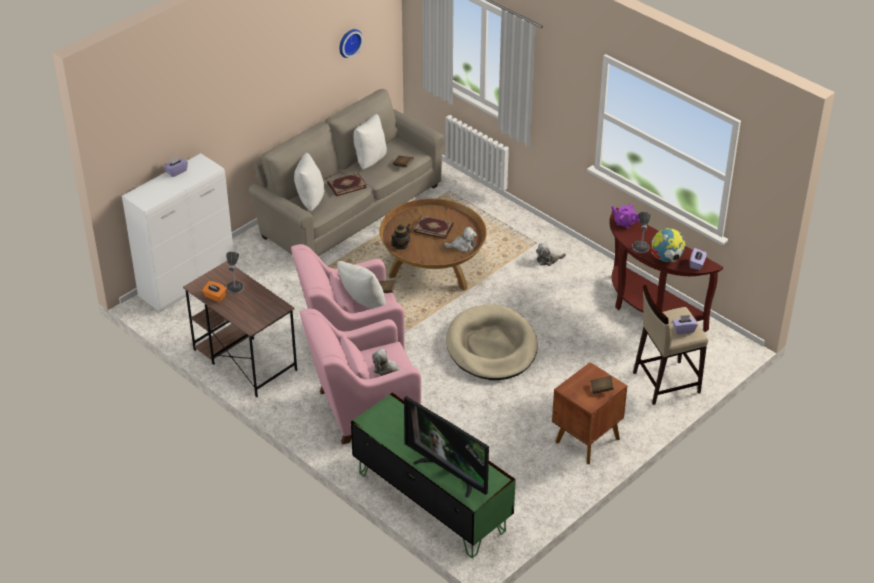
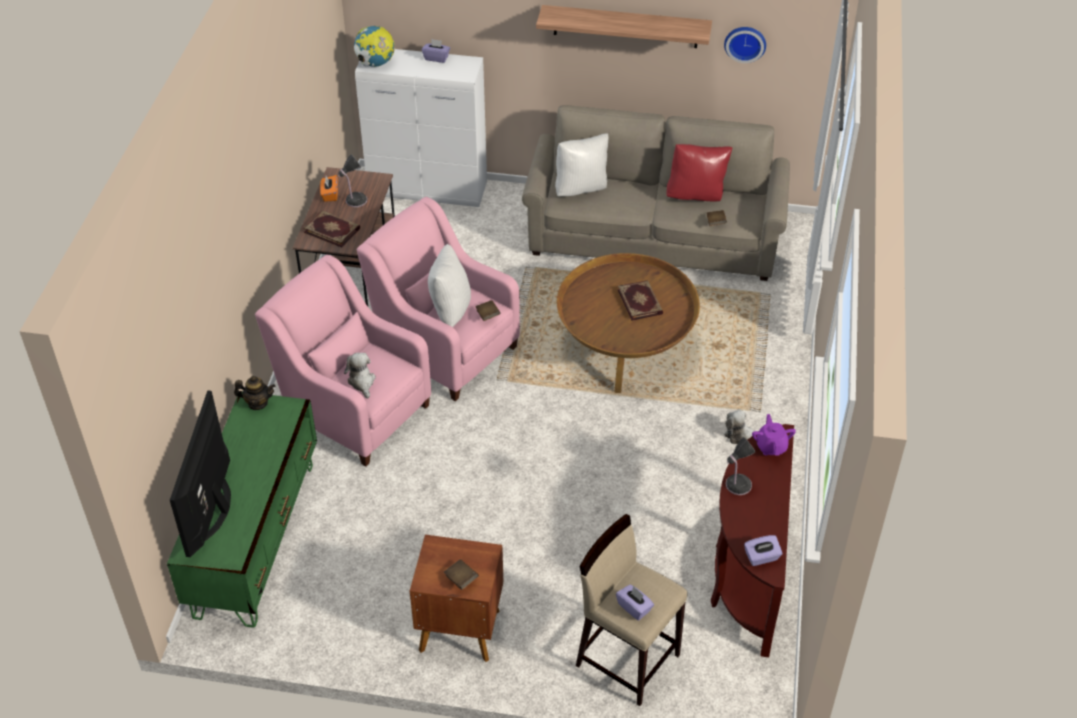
camera: 55 degrees right, 5 degrees up
book [327,172,367,197] -> book moved to [303,211,360,248]
white pillow [354,114,387,169] -> red pillow [667,144,732,201]
teapot [391,224,410,249] -> teapot moved to [234,376,275,410]
plush toy [444,227,477,252] -> none
beige dog bed [446,304,538,380] -> none
globe [651,228,686,262] -> globe moved to [354,26,395,67]
none -> shelf [536,5,712,48]

